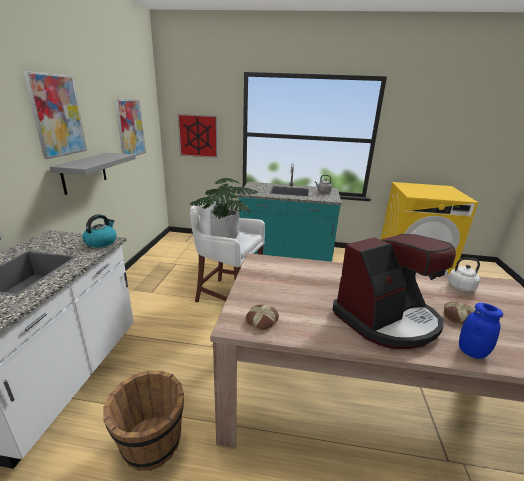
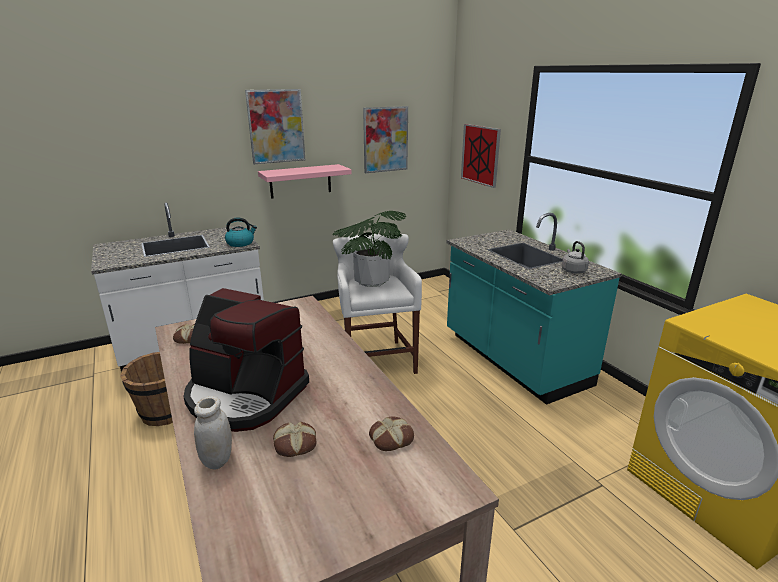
camera: 55 degrees right, 0 degrees up
grey shelf [50,153,136,195] -> pink shelf [258,164,352,199]
white kettle [445,258,480,292] -> bread [369,417,414,451]
blue jar [459,303,503,359] -> white jar [194,396,232,470]

